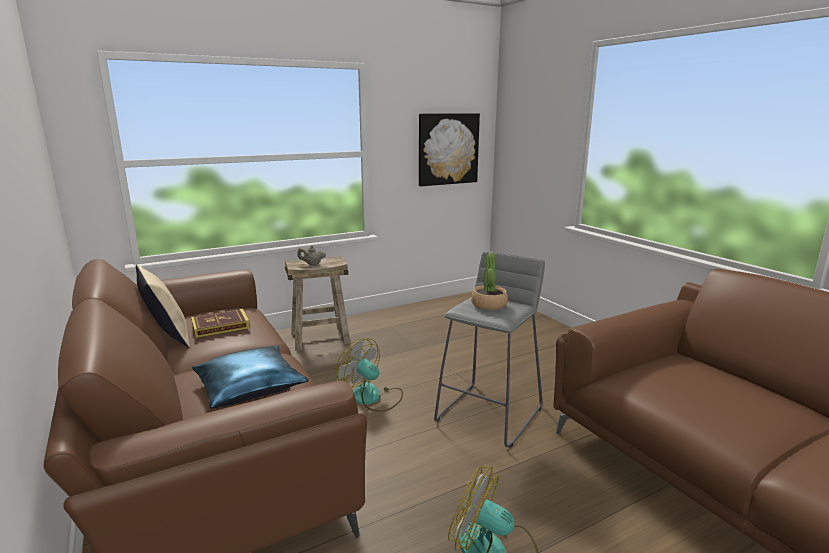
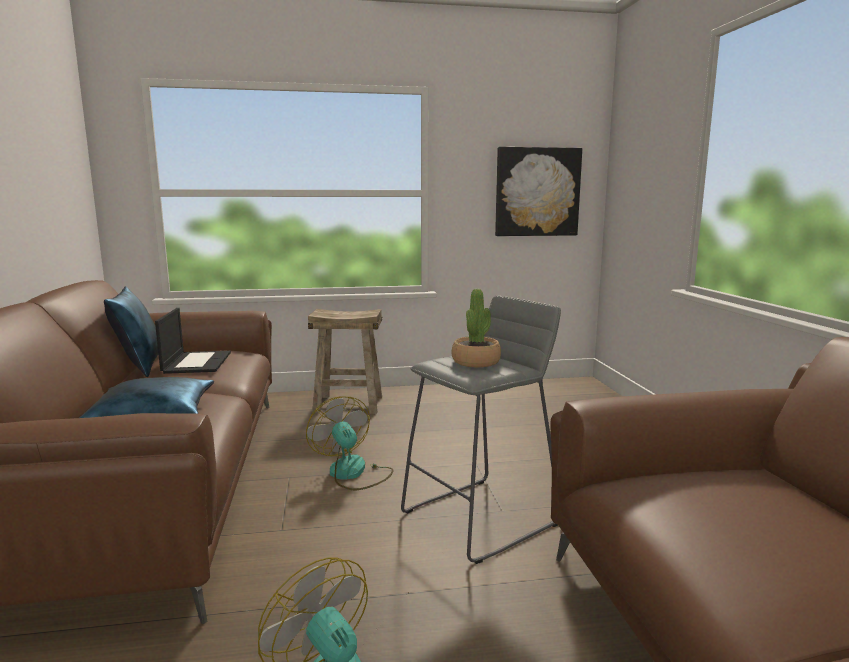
camera: 20 degrees right, 5 degrees down
beige pillow [136,264,190,348] -> blue pillow [104,286,159,377]
book [191,309,250,338] -> laptop [155,308,231,374]
beige teapot [297,245,326,265] -> none

